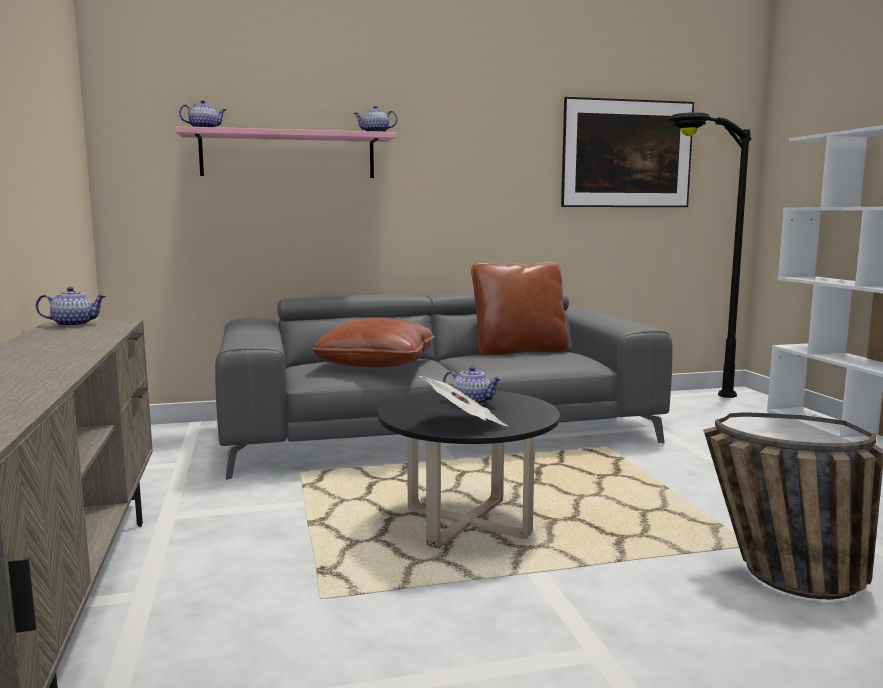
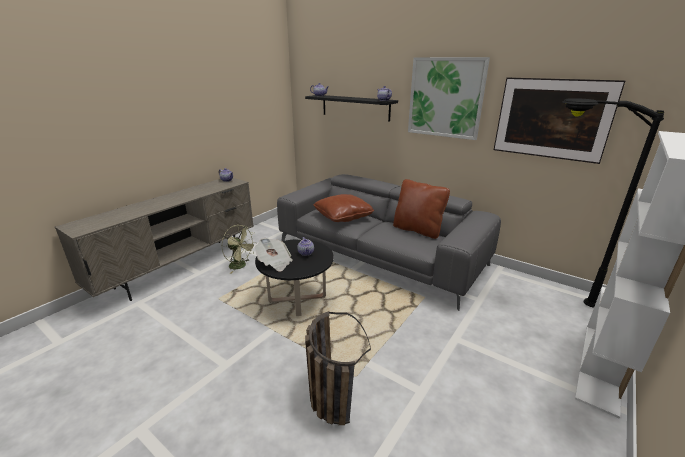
camera: 50 degrees right, 15 degrees up
pink shelf [176,126,396,178] -> black shelf [305,95,398,122]
none -> green fan [222,225,256,274]
none -> picture [408,57,490,140]

